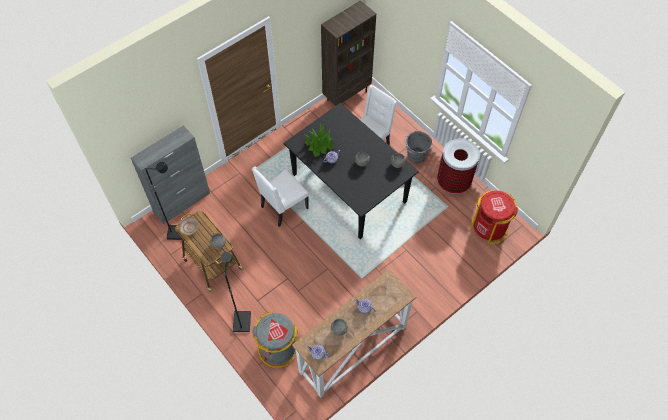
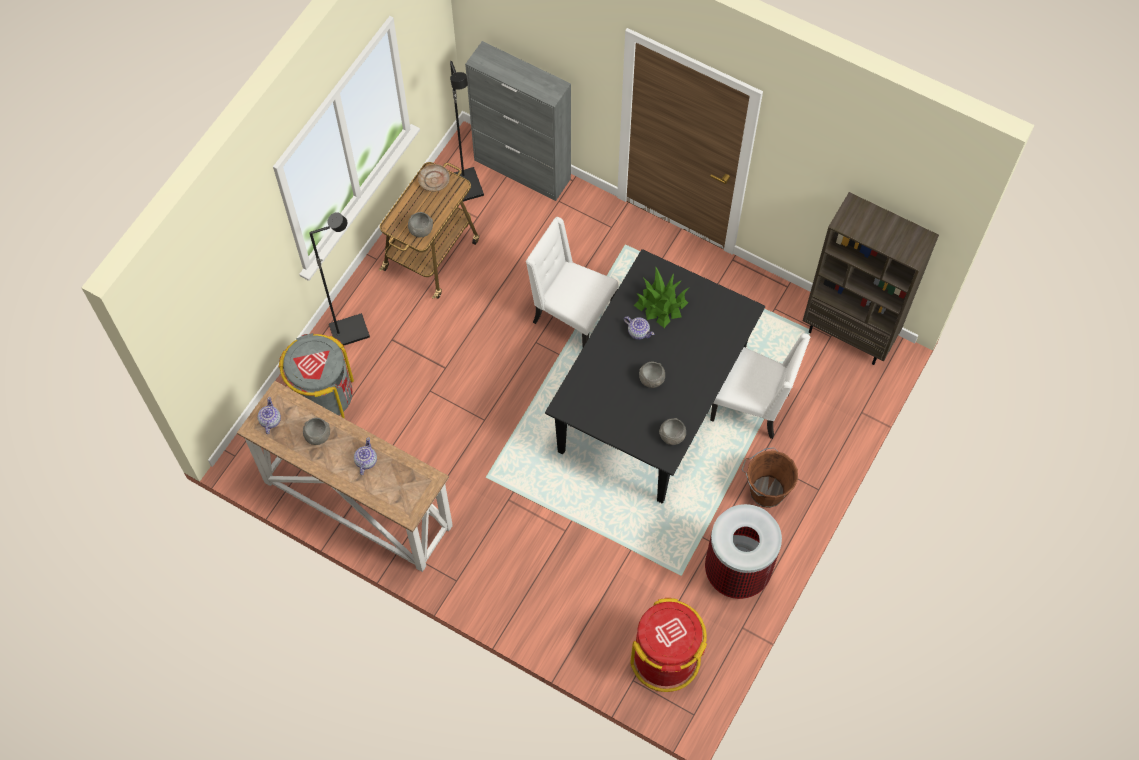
camera: 70 degrees right, 5 degrees up
grey bucket [404,131,432,164] -> brown bucket [741,447,798,508]

